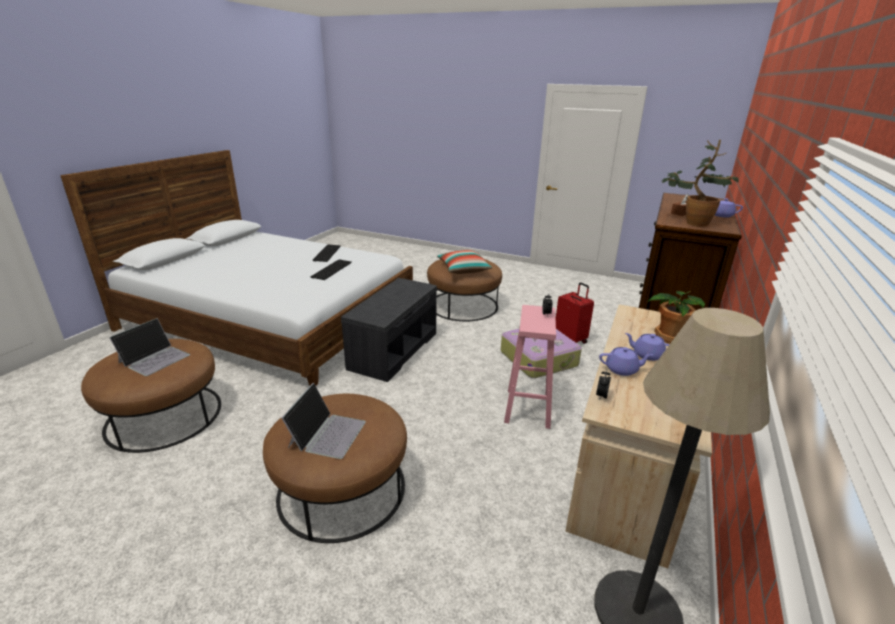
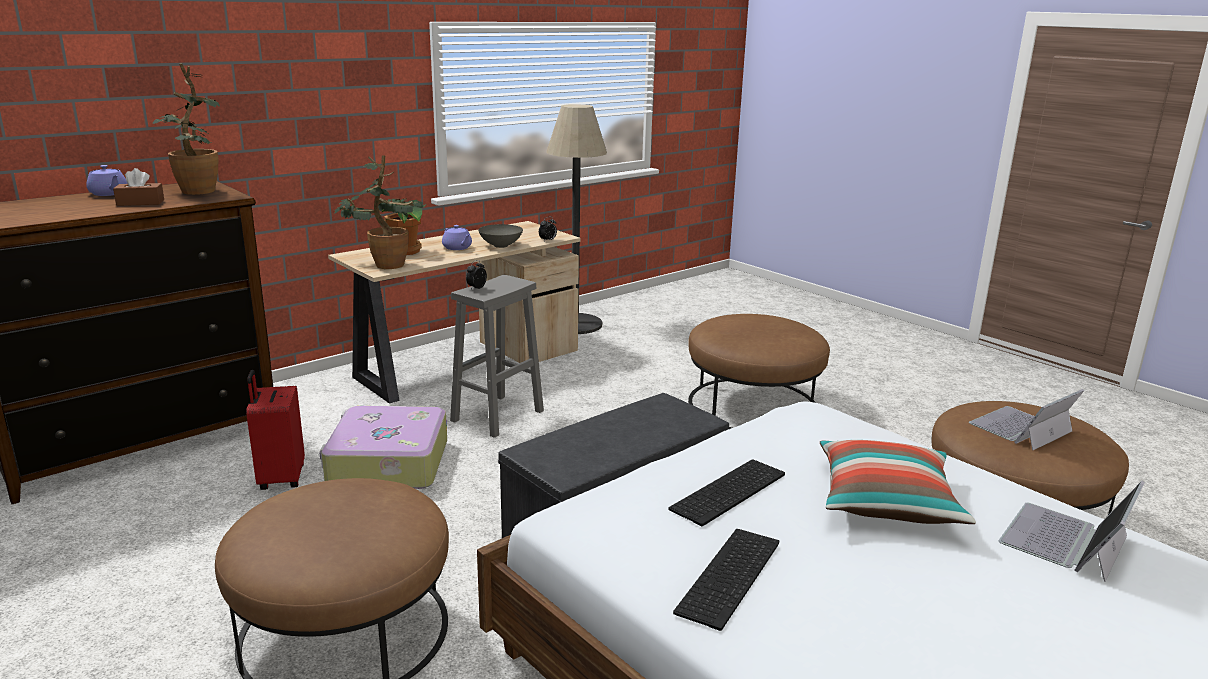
camera: 155 degrees left, 5 degrees down
laptop [282,383,366,459] -> laptop moved to [999,481,1145,582]
pillow [437,250,492,274] -> pillow moved to [820,440,976,524]
pink stool [504,305,556,429] -> grey stool [450,275,544,438]
purple teapot [599,347,653,376] -> grey bowl [478,224,523,248]
none -> potted plant [334,155,427,269]

